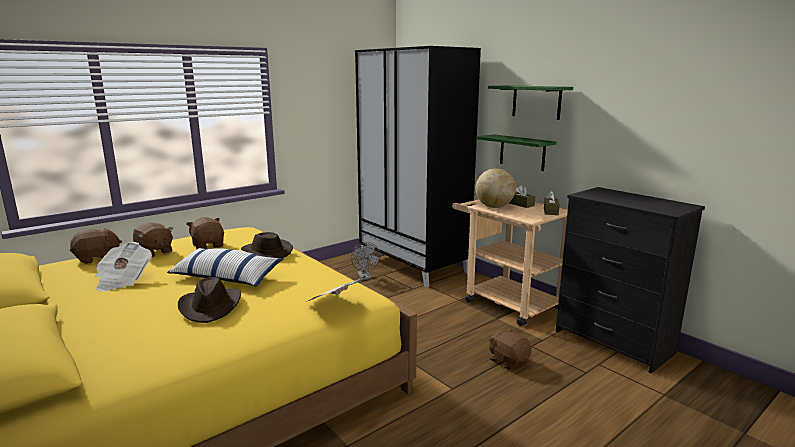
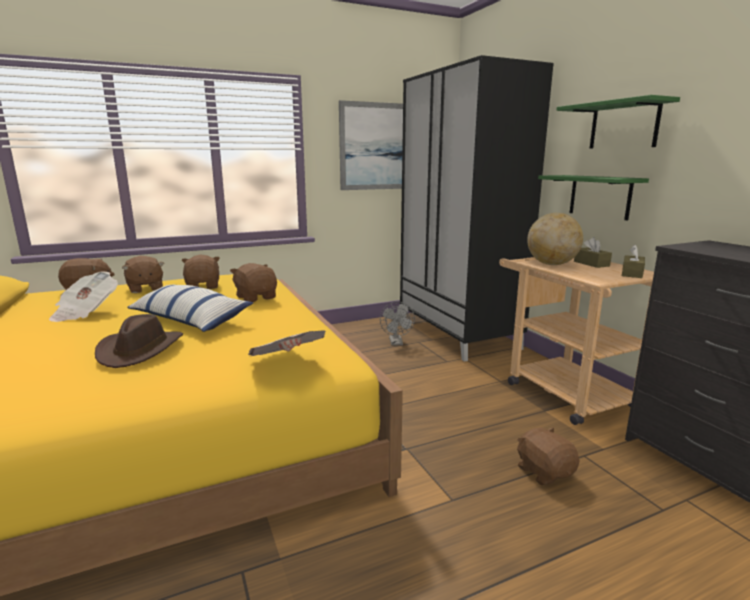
camera: 15 degrees right, 0 degrees up
brown hat [241,232,293,258] -> brown plush toy [230,263,277,302]
none -> picture [339,100,403,190]

